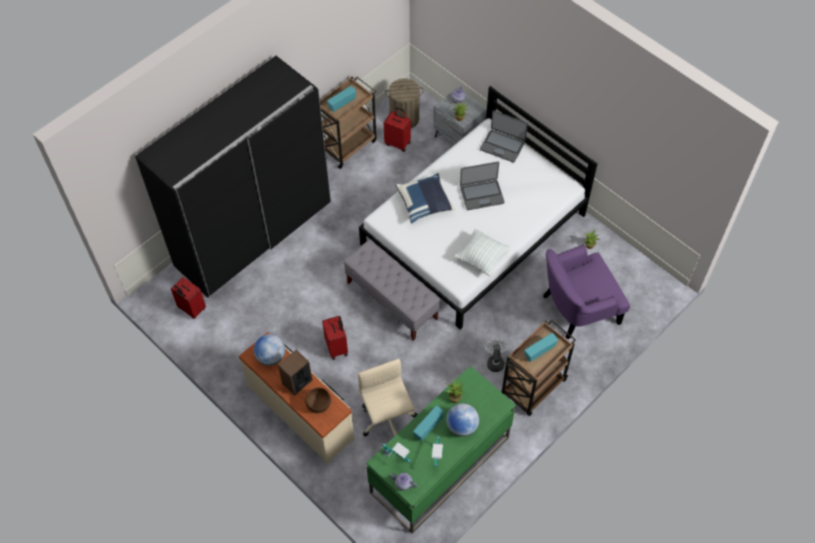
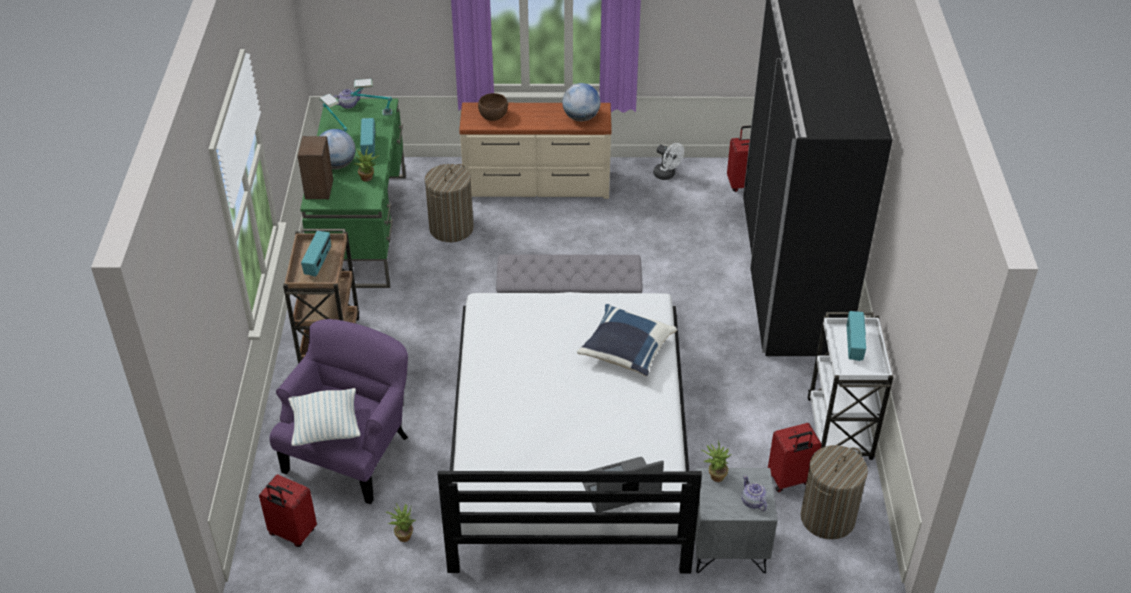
camera: 135 degrees right, 15 degrees down
speaker [278,349,312,396] -> speaker moved to [298,136,333,199]
brown cart [320,76,377,169] -> white cart [807,312,893,460]
red suitcase [322,316,348,360] -> red suitcase moved to [259,474,317,547]
beige office chair [358,359,417,437] -> laundry basket [425,164,474,242]
pillow [454,228,511,277] -> pillow moved to [288,388,360,446]
laptop [460,162,505,210] -> none
white fan [485,340,508,372] -> white fan moved to [653,143,684,180]

